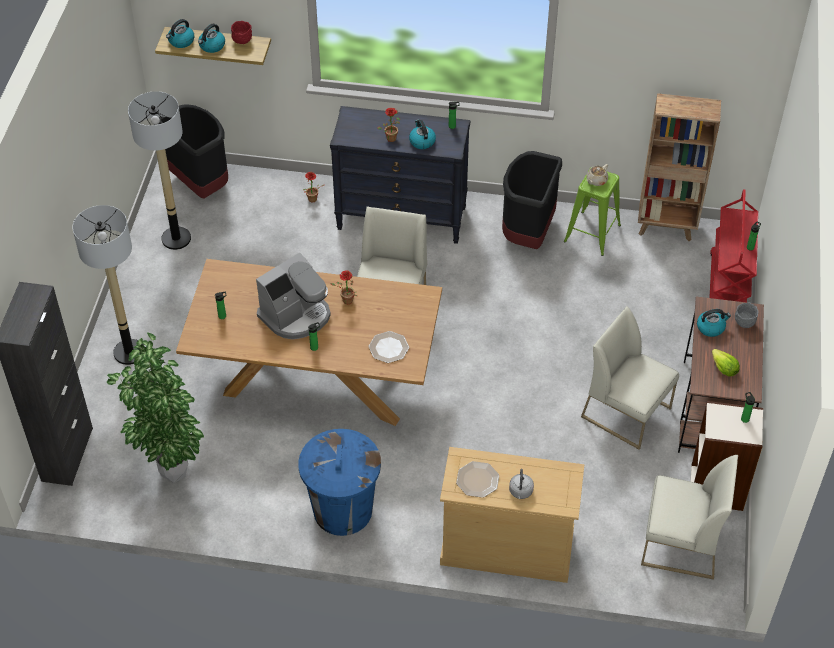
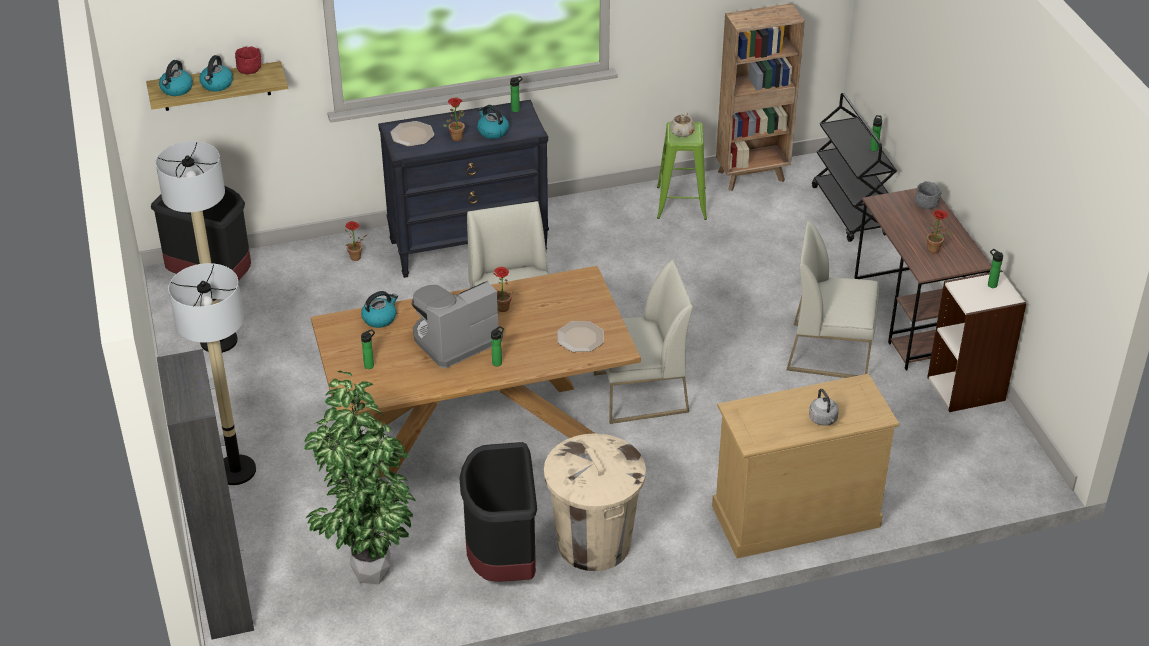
camera: 25 degrees left, 10 degrees down
coffee machine [256,252,331,339] -> coffee machine turned 150 degrees counterclockwise [412,281,503,368]
blue trash can [298,429,381,536] -> beige trash can [544,433,646,571]
plate [456,461,499,498] -> plate moved to [390,121,434,147]
black trash can [502,151,562,249] -> black trash can moved to [460,442,537,582]
white chair [641,455,738,580] -> white chair moved to [594,260,693,424]
kettle [697,309,731,337] -> kettle moved to [361,291,398,328]
red cart [709,189,758,303] -> black cart [812,93,897,242]
lettuce [712,349,740,376] -> potted plant [927,210,953,254]

